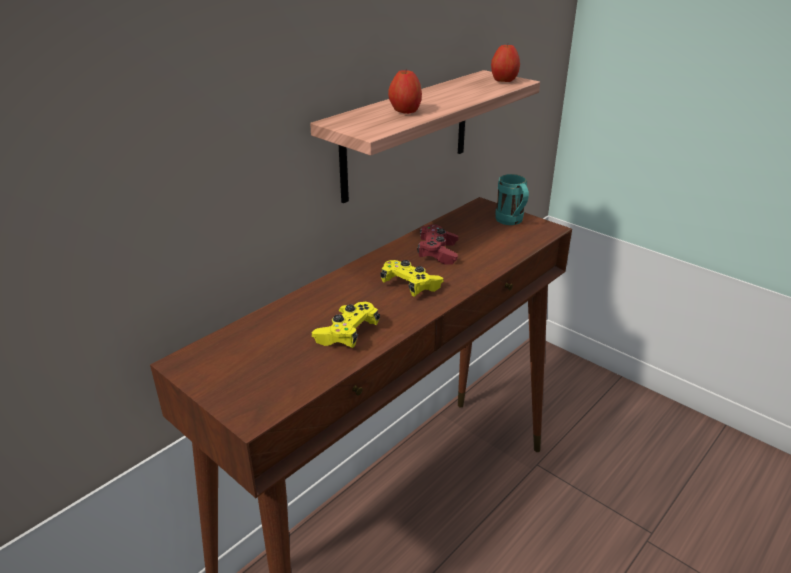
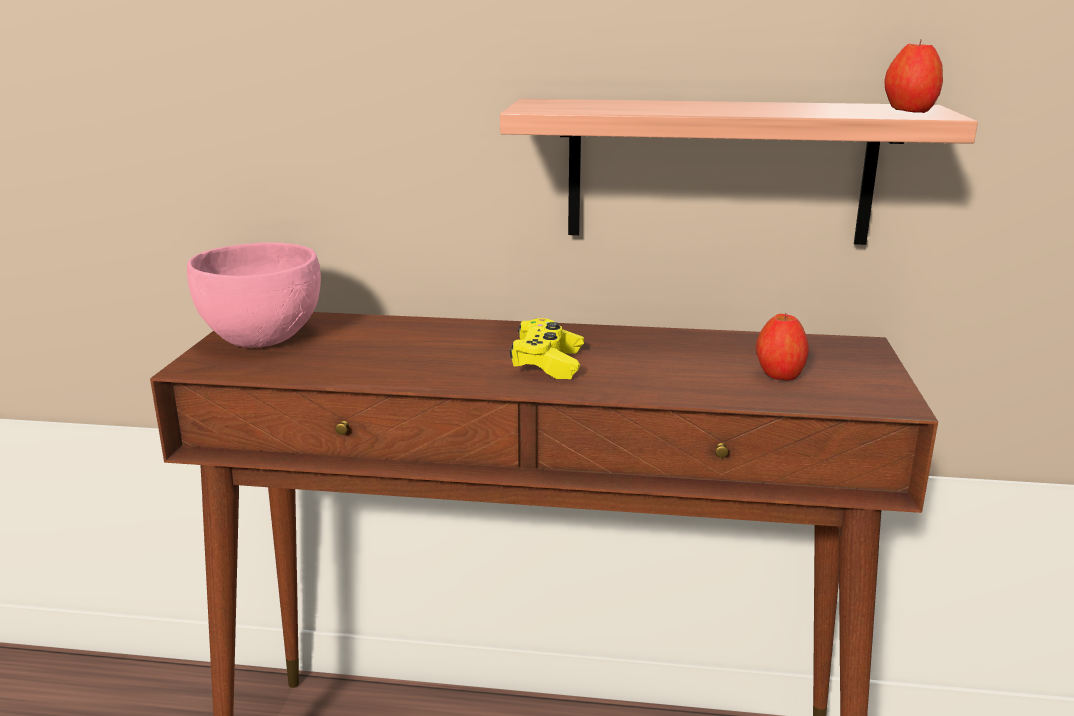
camera: 55 degrees right, 10 degrees down
yellow game controller [312,302,380,348] -> none
apple [388,69,422,114] -> apple moved to [756,313,809,381]
red game controller [417,225,458,265] -> none
turquoise mug [495,174,529,225] -> none
none -> pink bowl [187,242,321,348]

